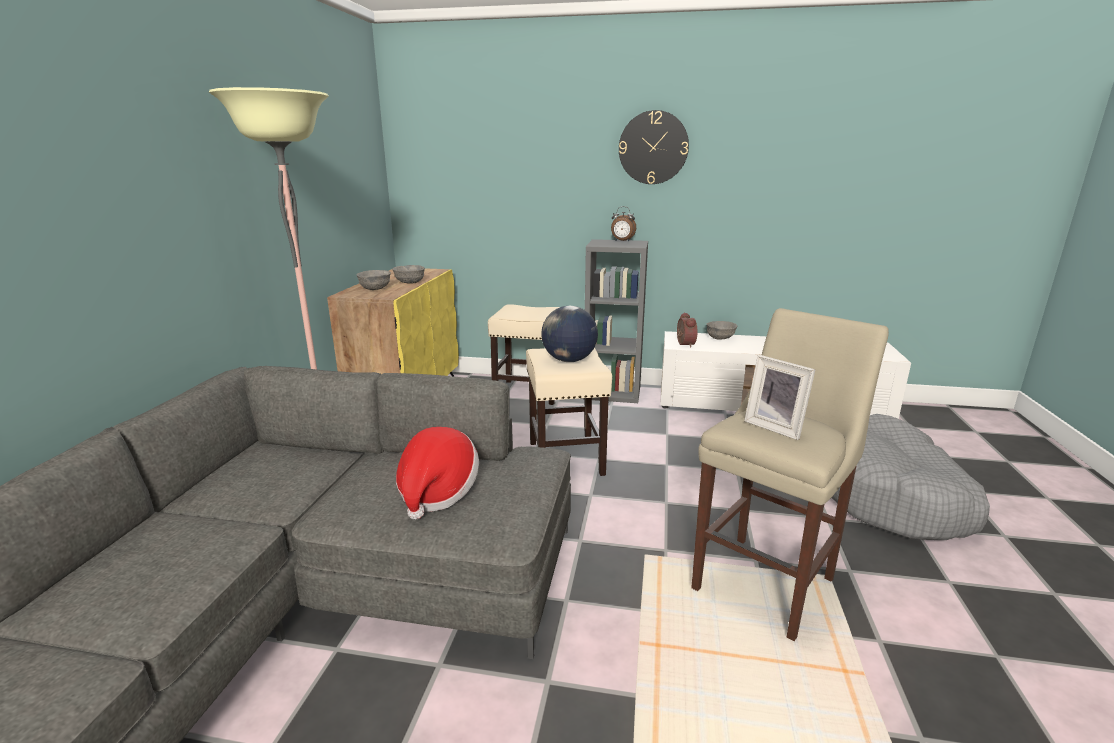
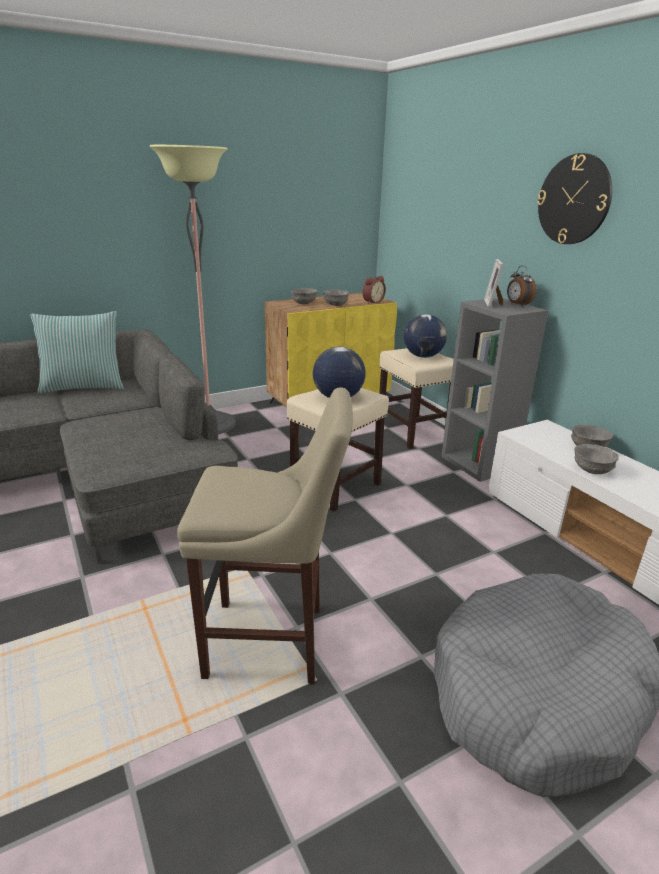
camera: 50 degrees right, 5 degrees up
hat [396,427,479,520] -> none
alarm clock [677,312,697,348] -> alarm clock moved to [362,276,386,304]
picture frame [744,355,815,440] -> picture frame moved to [484,259,504,307]
none -> pillow [30,311,124,394]
none -> globe [404,314,447,358]
none -> grey bowl [574,444,619,474]

